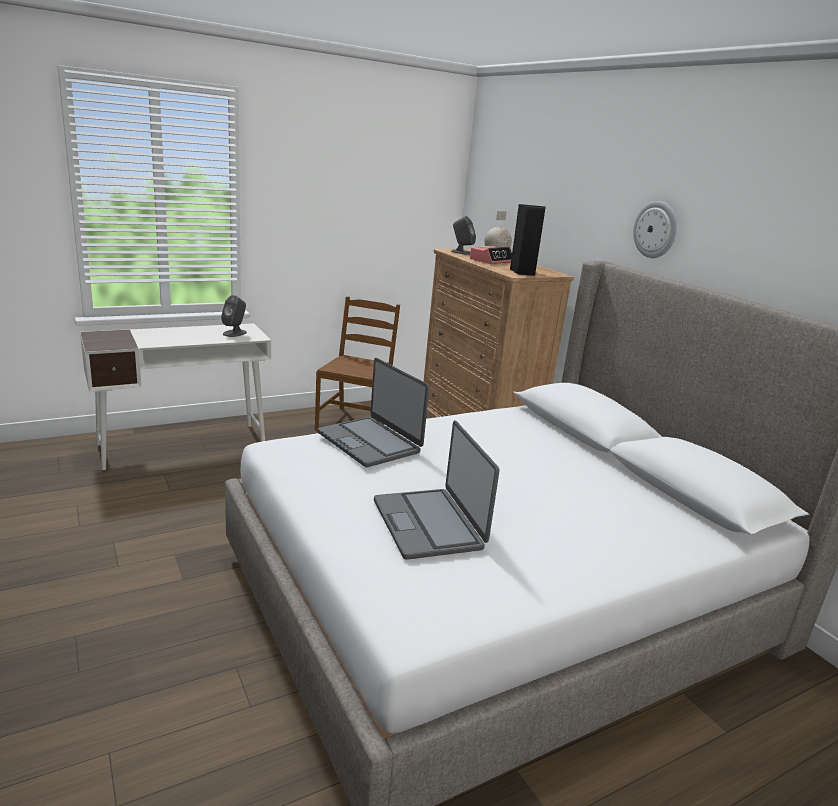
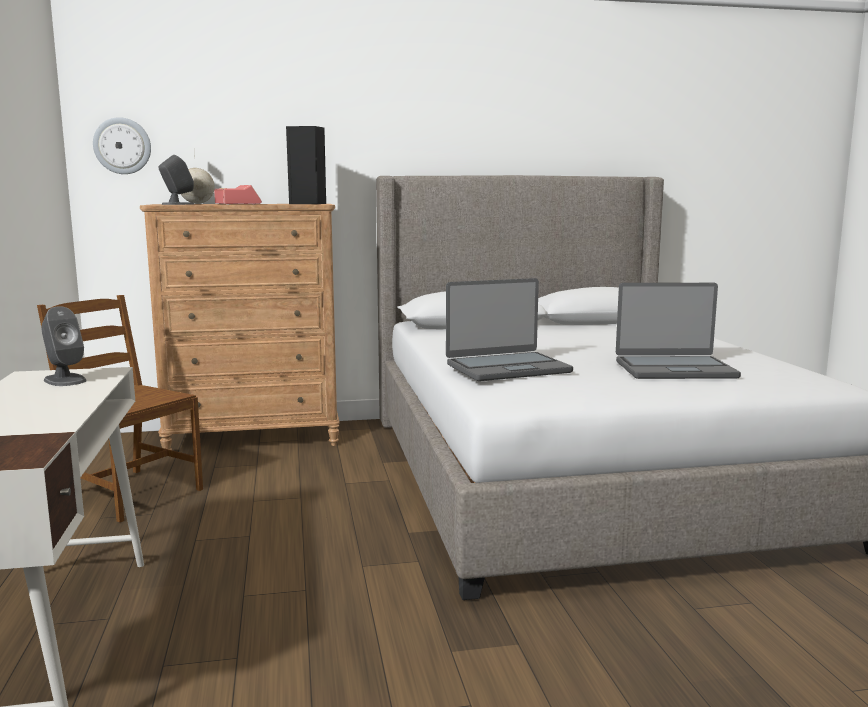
camera: 70 degrees left, 10 degrees down
wall clock [633,201,677,258] -> wall clock moved to [93,117,151,174]

